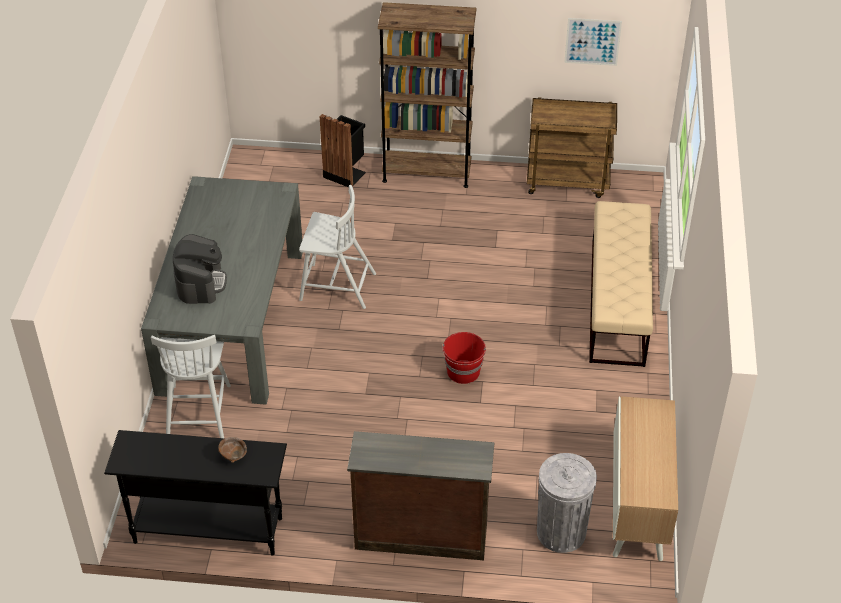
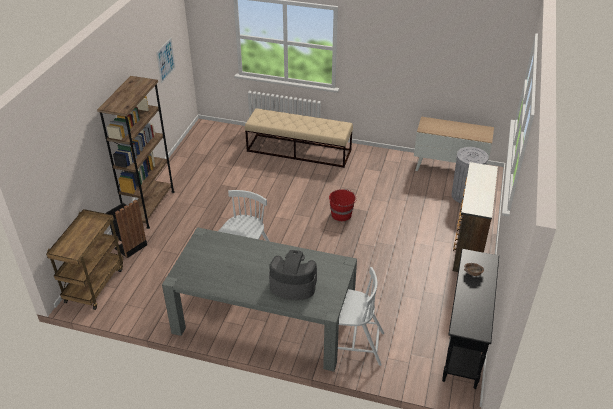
camera: 80 degrees left, 5 degrees down
brown cart [527,97,617,198] -> brown cart moved to [46,209,124,310]

